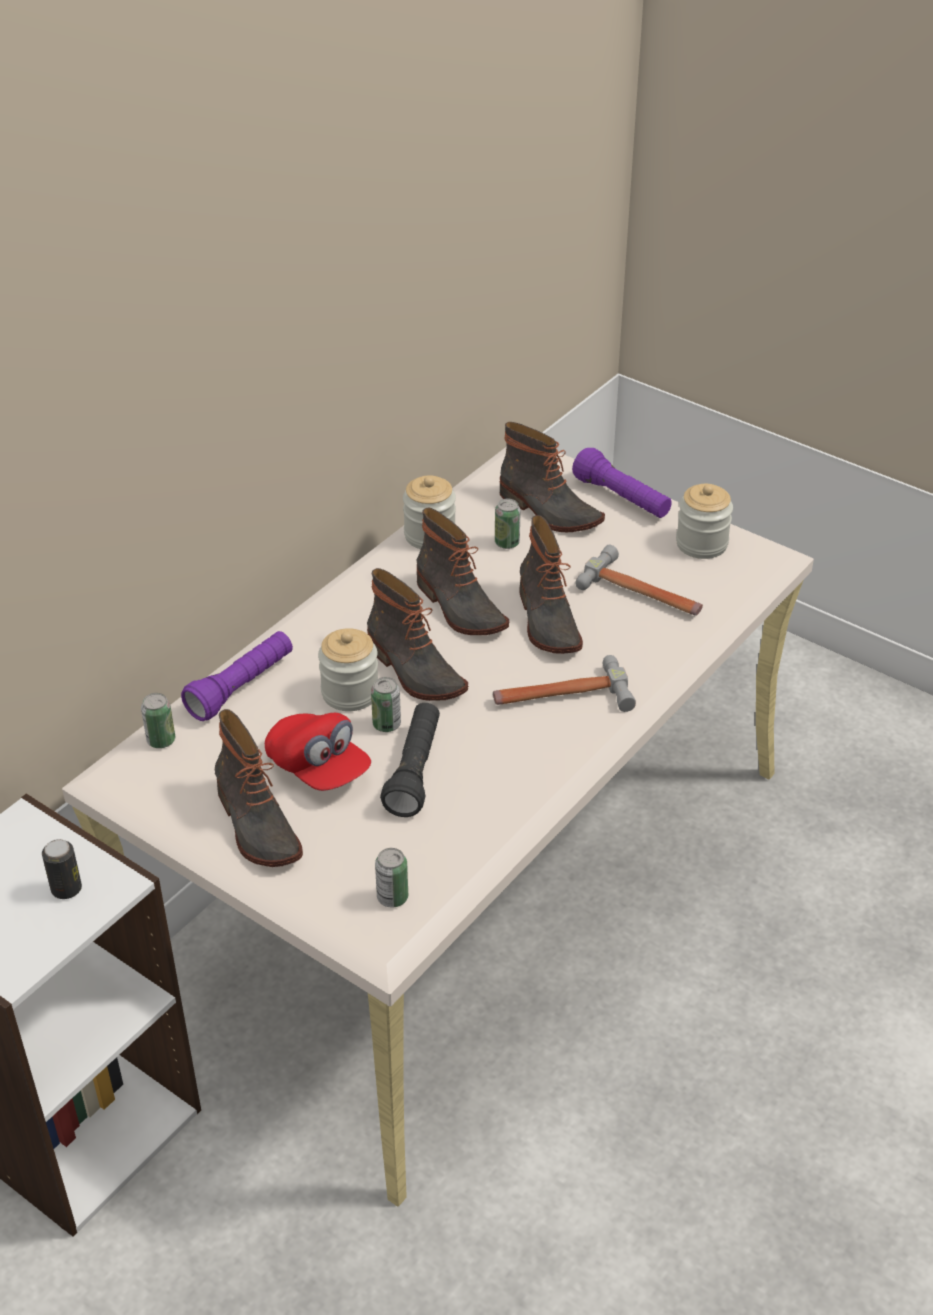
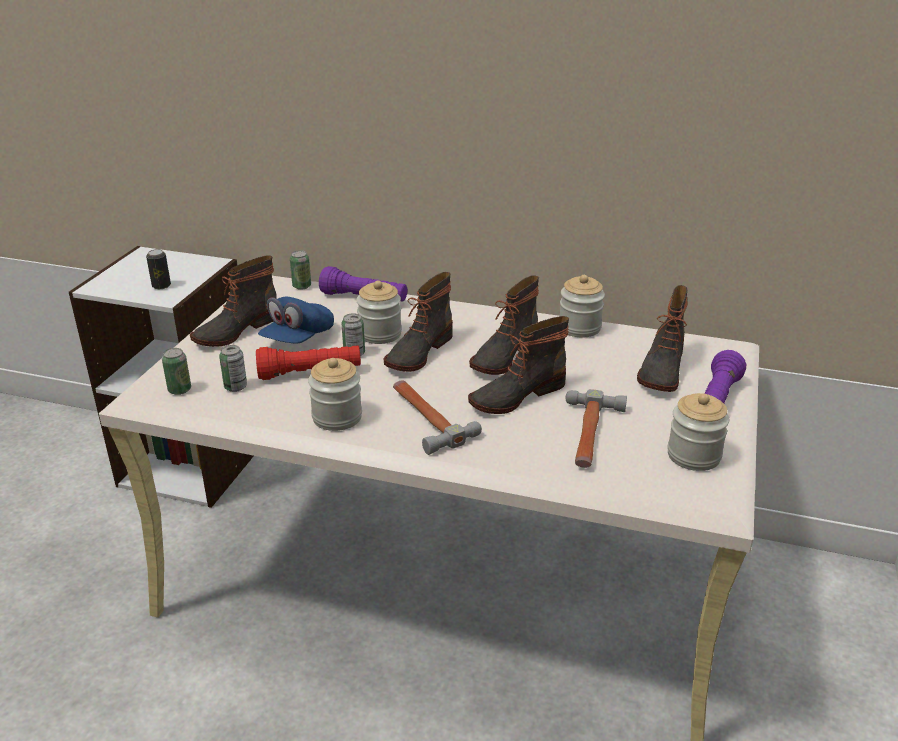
camera: 70 degrees right, 10 degrees down
red cap [265,713,371,791] -> blue cap [258,297,334,344]
black flashlight [380,703,440,817] -> red flashlight [256,346,361,380]
can [495,498,521,549] -> can moved to [219,345,247,392]
none -> jar [308,358,362,431]

